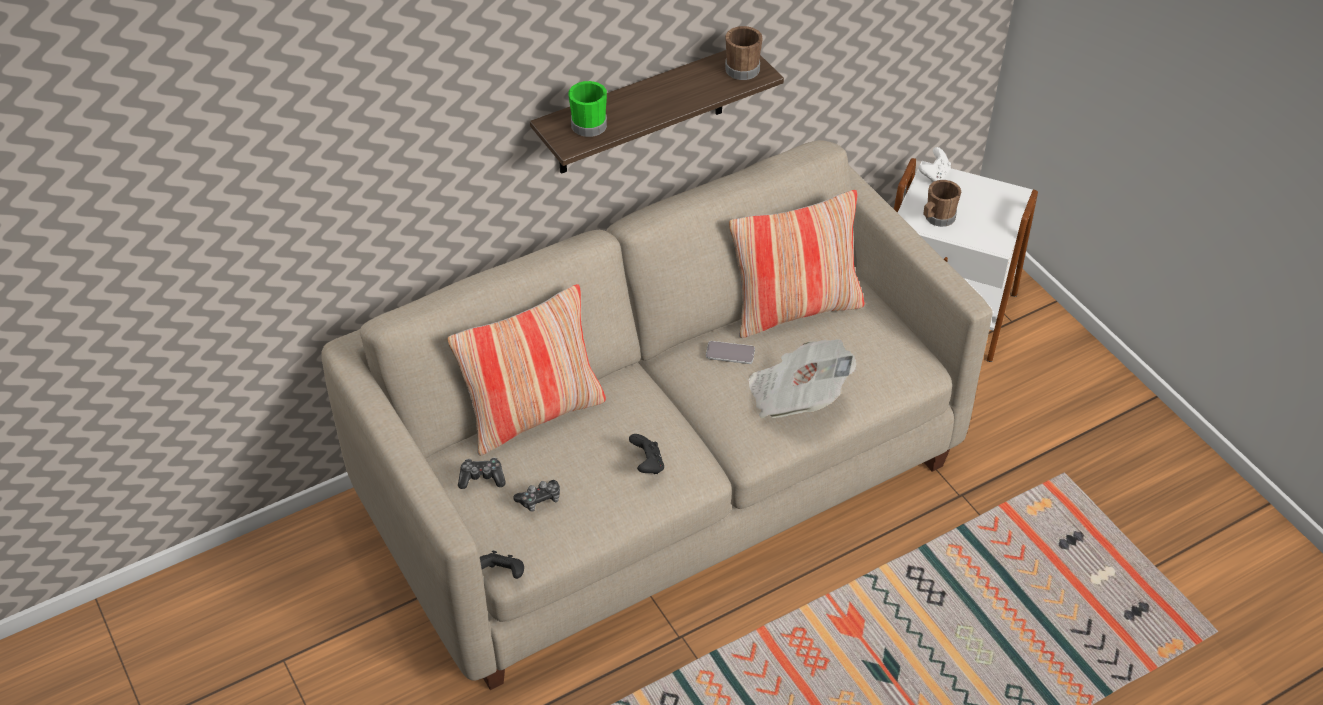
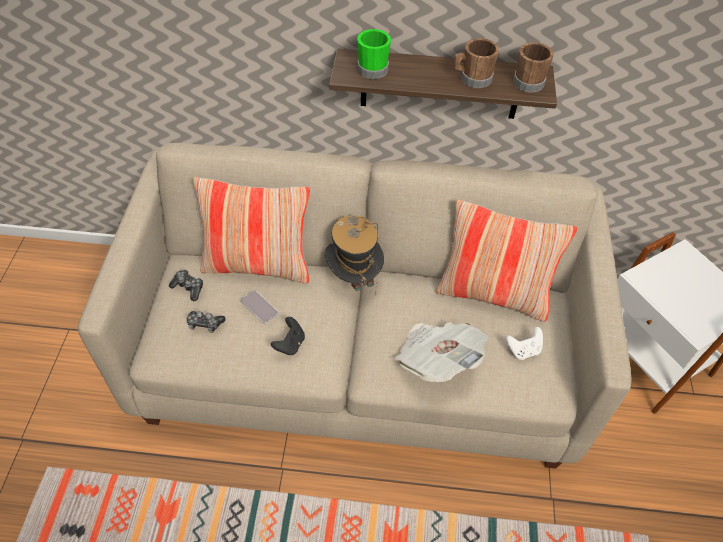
camera: 35 degrees right, 5 degrees up
black game controller [480,551,524,579] -> none
phone [706,341,755,364] -> phone moved to [241,290,278,324]
white game controller [918,147,951,182] -> white game controller moved to [506,327,543,360]
brown mug [923,180,961,227] -> brown mug moved to [454,38,499,88]
none -> hat [325,215,384,295]

